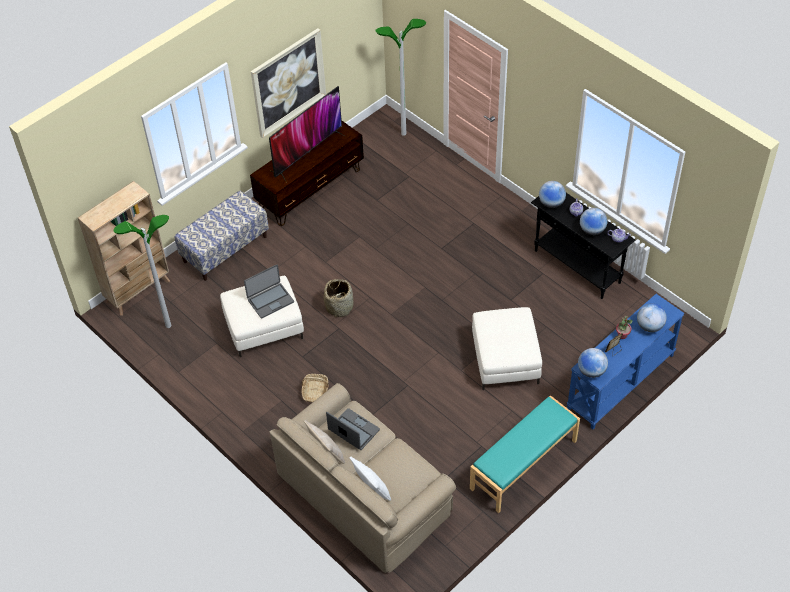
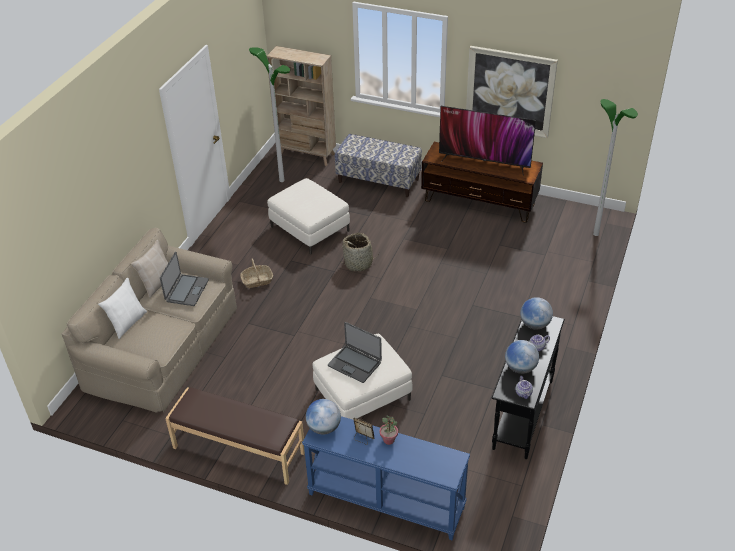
camera: 65 degrees right, 10 degrees down
laptop [244,265,294,319] -> laptop moved to [328,322,382,383]
turquoise bench [470,395,580,513] -> brown bench [165,387,305,485]
globe [637,303,667,332] -> none

